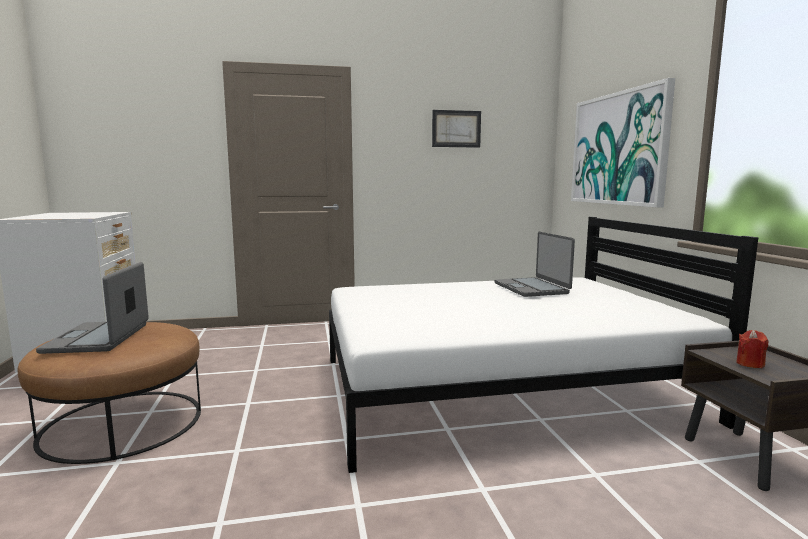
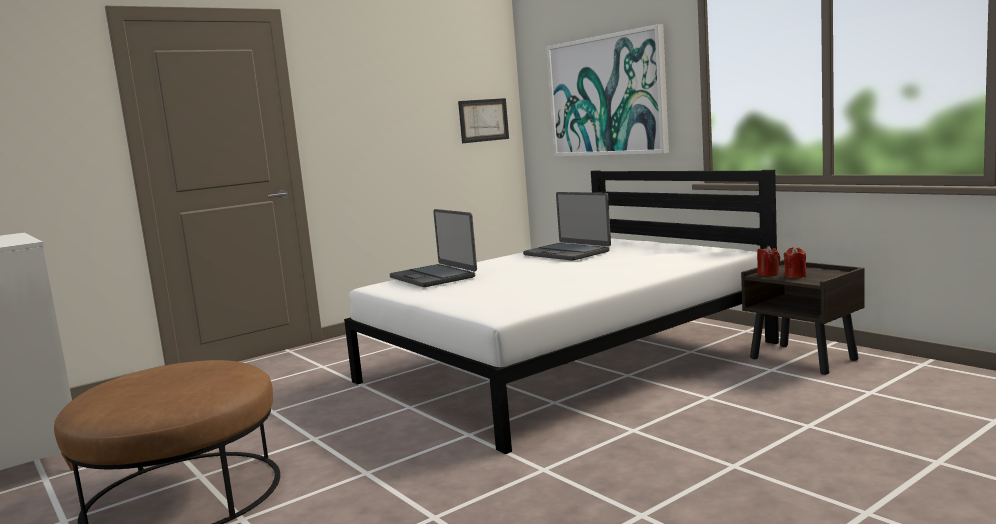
camera: 25 degrees left, 0 degrees up
laptop [36,262,149,354] -> laptop moved to [390,209,477,287]
picture [432,110,481,148] -> picture moved to [458,98,509,143]
none -> red candle [757,246,780,276]

